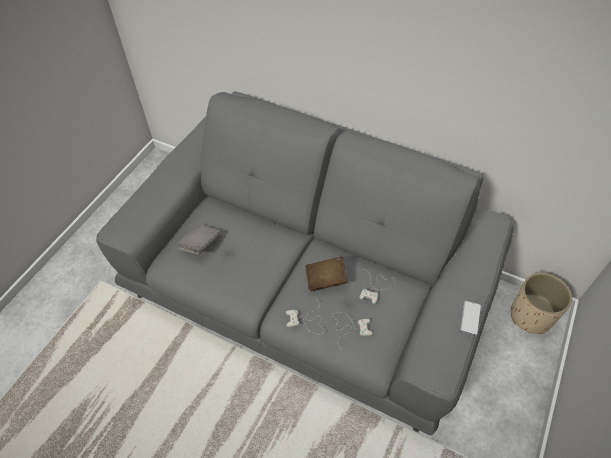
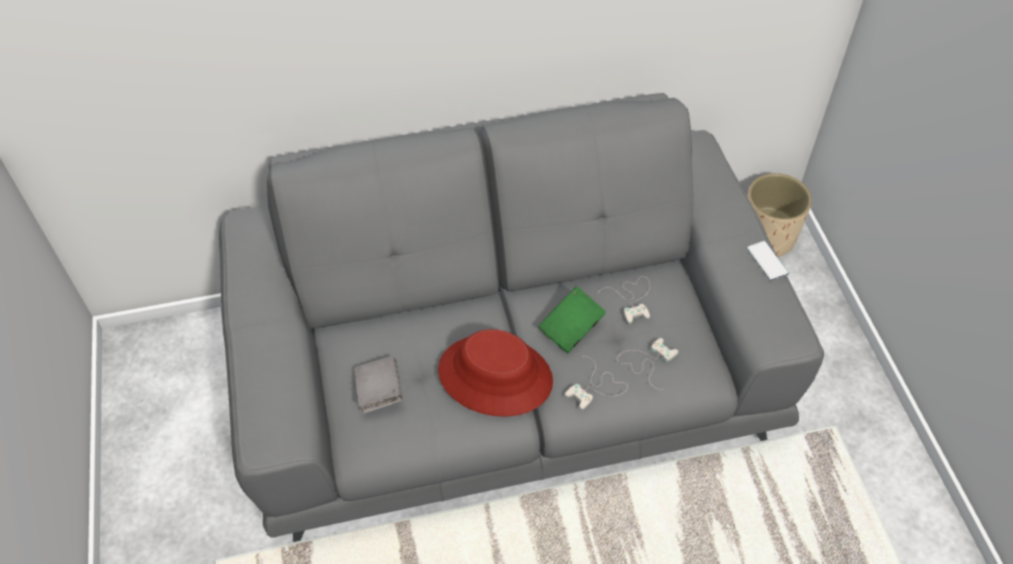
camera: 40 degrees left, 0 degrees up
brown book [305,256,348,291] -> green book [538,286,606,353]
none -> red hat [438,329,553,417]

